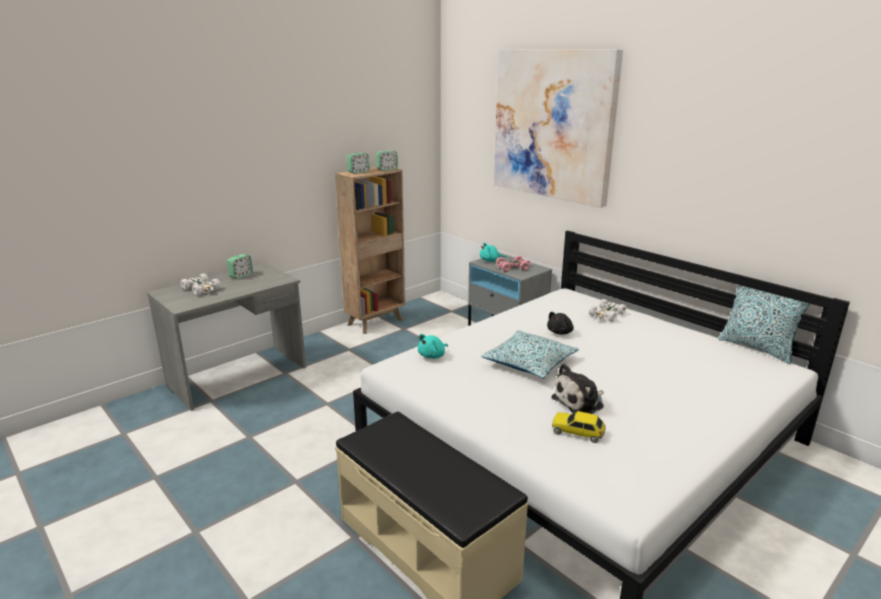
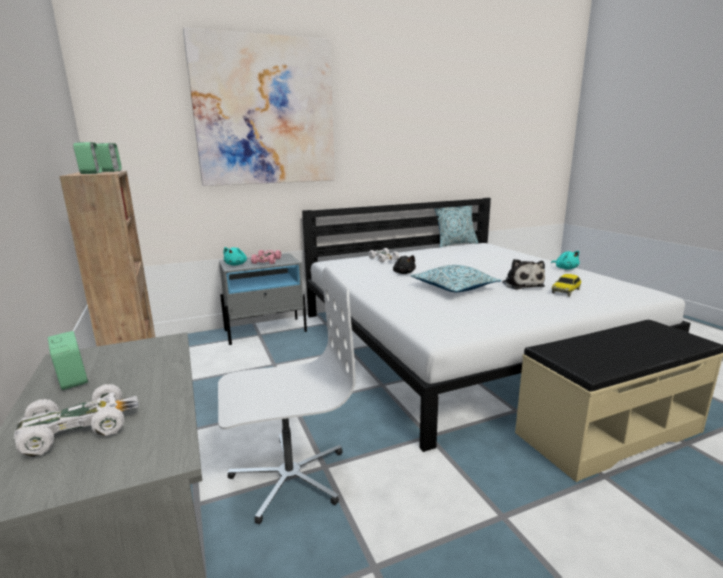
camera: 70 degrees left, 5 degrees down
turquoise plush toy [418,334,448,359] -> turquoise plush toy moved to [551,251,580,269]
none -> white office chair [218,267,356,524]

